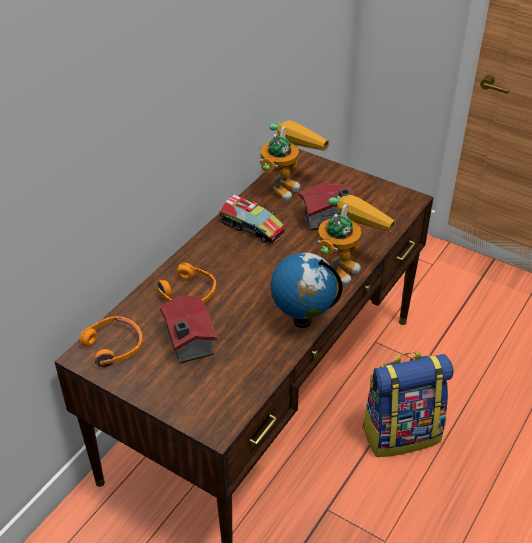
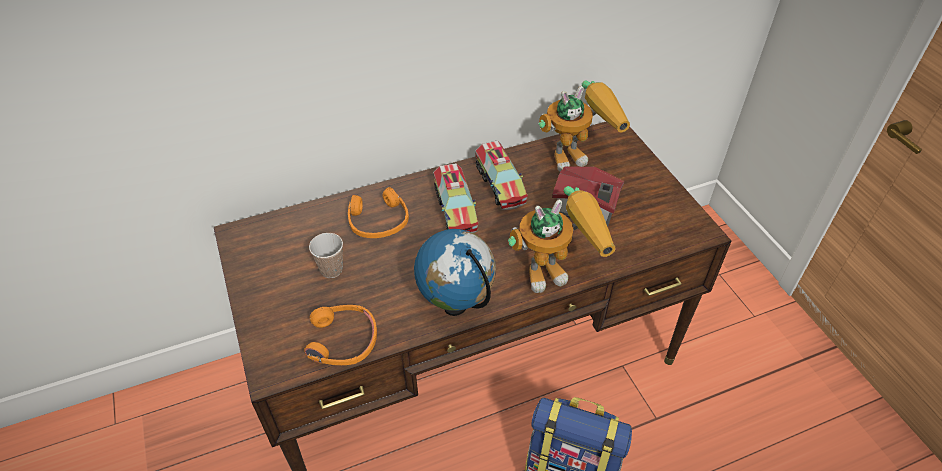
camera: 35 degrees right, 5 degrees up
orange headphones [79,316,143,368] -> orange headphones moved to [304,305,377,365]
toy house [160,295,217,363] -> cup [309,233,343,278]
none -> toy truck [433,163,479,233]

